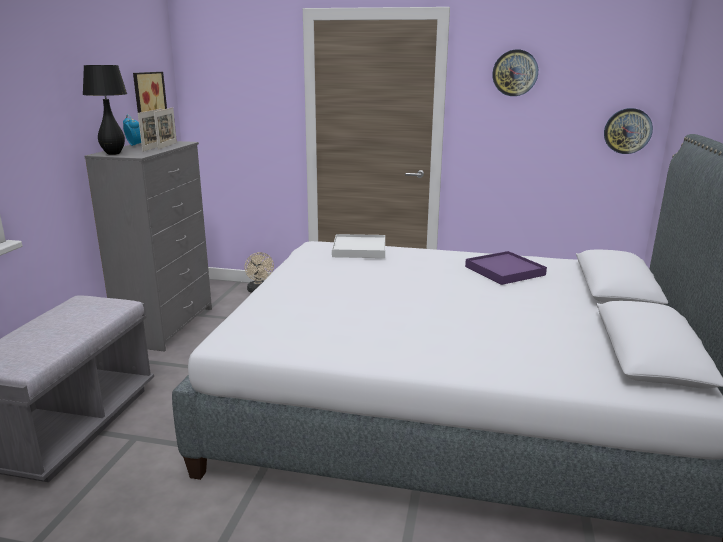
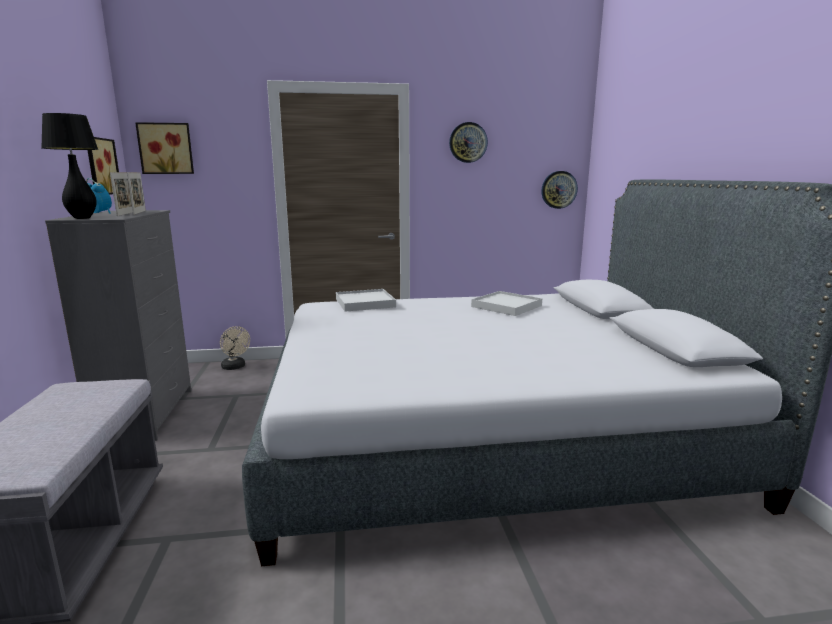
camera: 20 degrees left, 5 degrees down
purple tray [465,251,547,285] -> white tray [471,291,542,316]
none -> picture [135,122,194,174]

